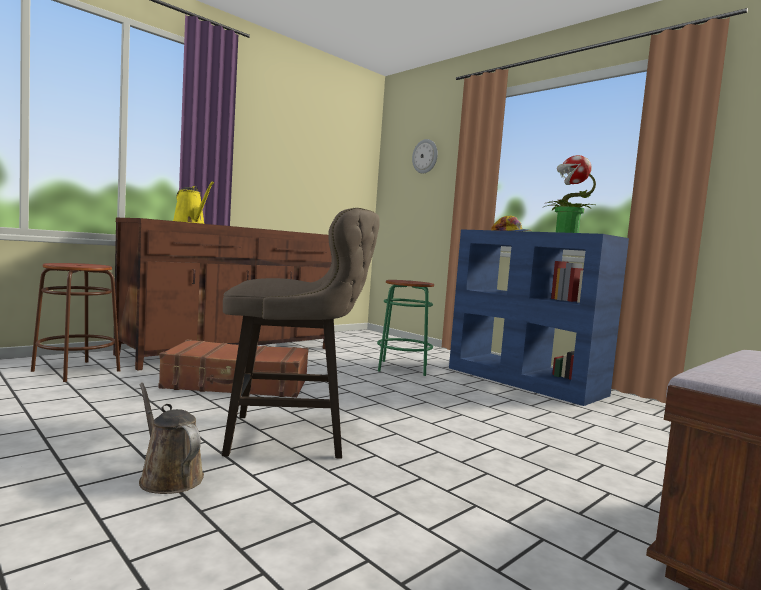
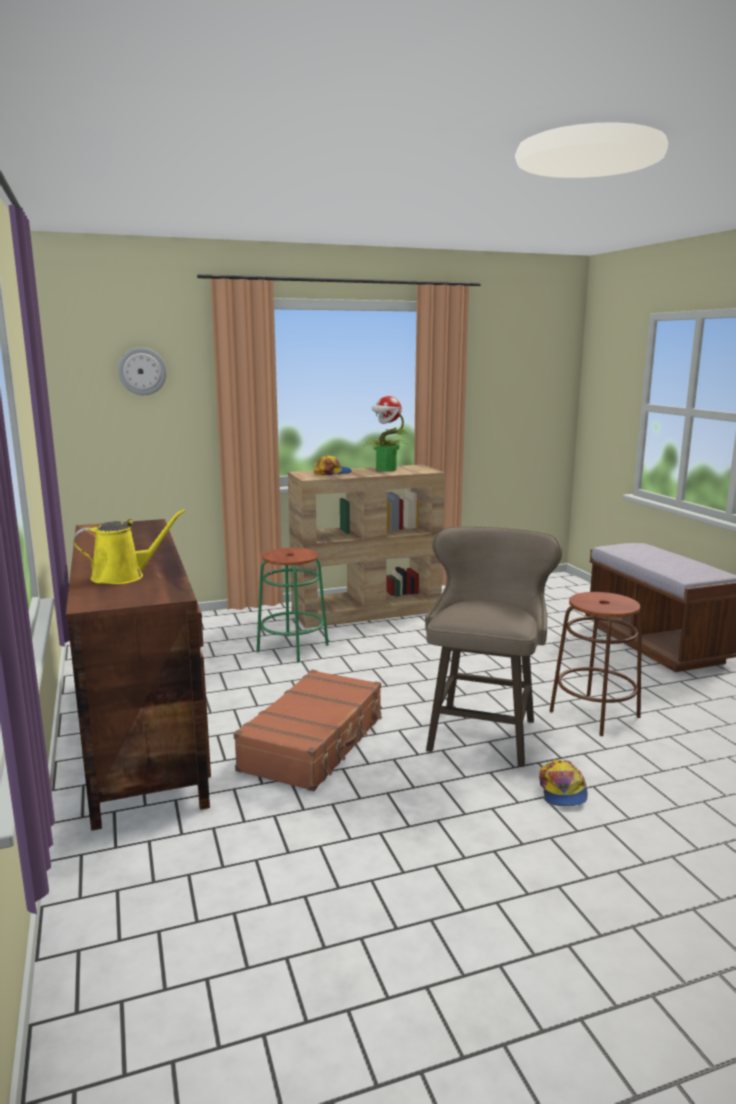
camera: 65 degrees left, 10 degrees up
brown stool [31,263,120,382] -> brown stool moved to [549,592,642,736]
brown watering can [139,383,204,494] -> cap [539,760,588,806]
blue bookcase [449,229,629,406] -> brown bookcase [288,465,445,628]

